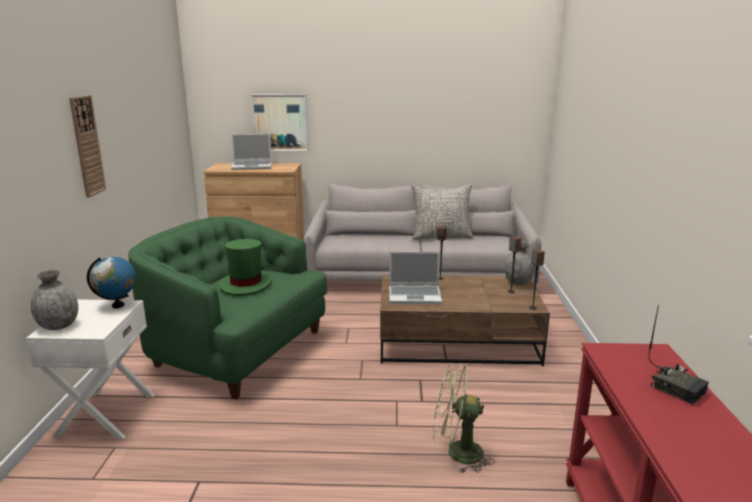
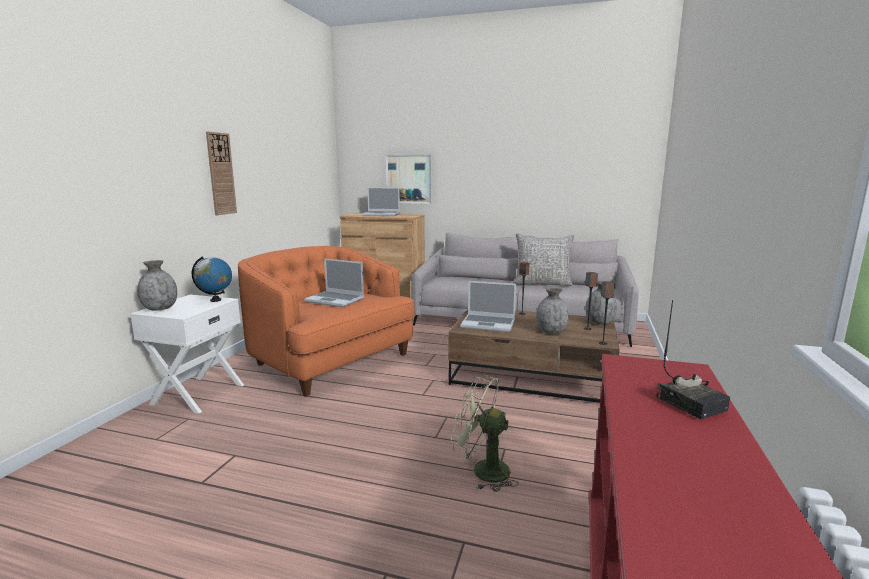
camera: 15 degrees right, 5 degrees down
green armchair [128,217,327,400] -> orange armchair [238,246,415,397]
green hat [220,239,272,296] -> laptop [304,258,364,307]
none -> grey vase [536,287,569,334]

